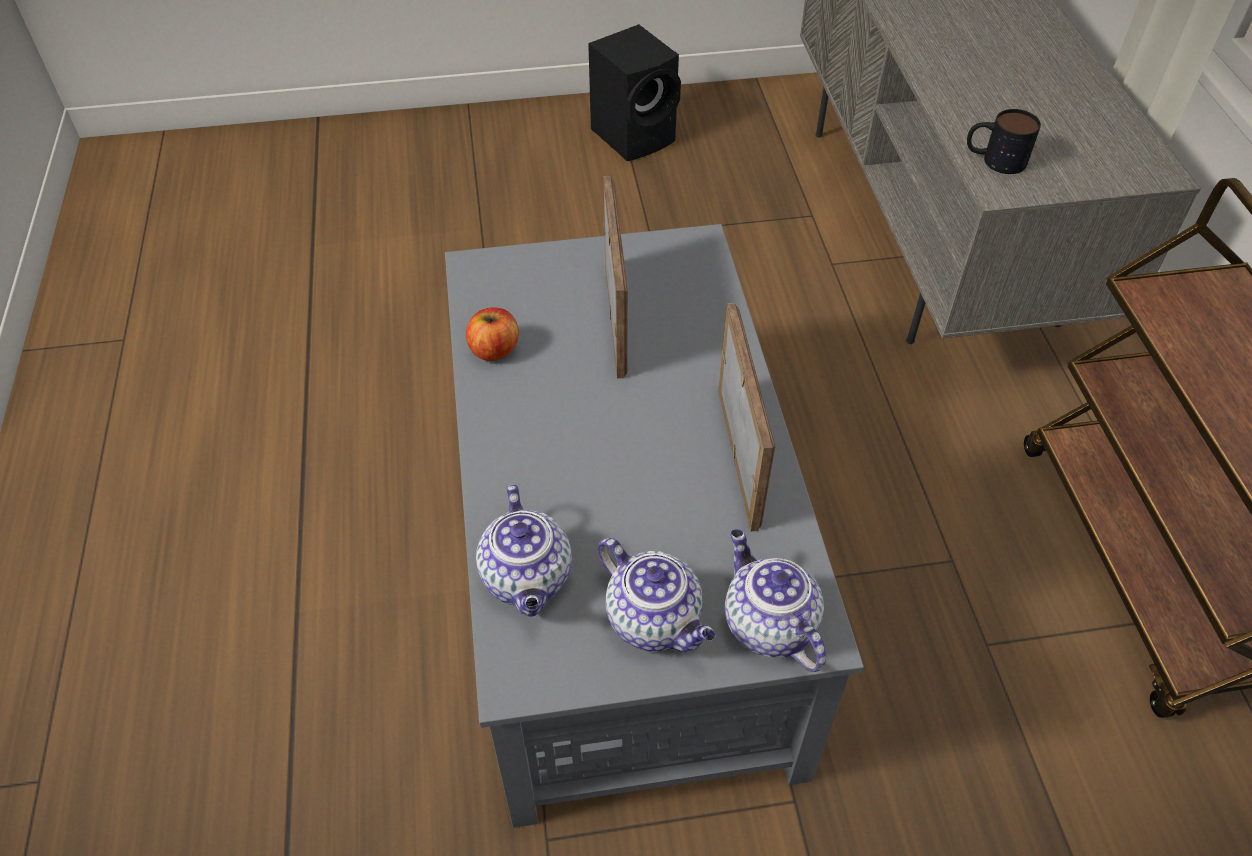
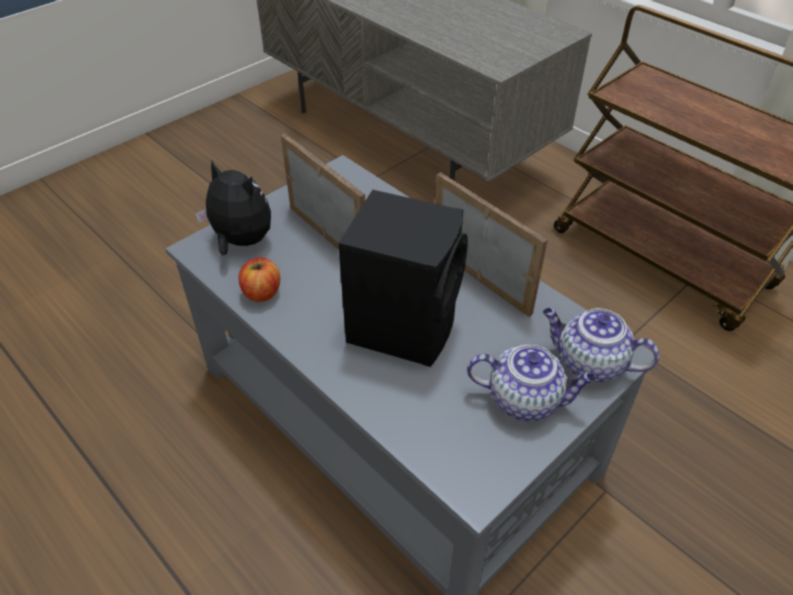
camera: 35 degrees left, 5 degrees down
teapot [476,484,572,617] -> none
black speaker [588,24,681,161] -> black speaker moved to [338,190,468,367]
mug [967,109,1041,174] -> none
none -> plush toy [195,160,271,256]

